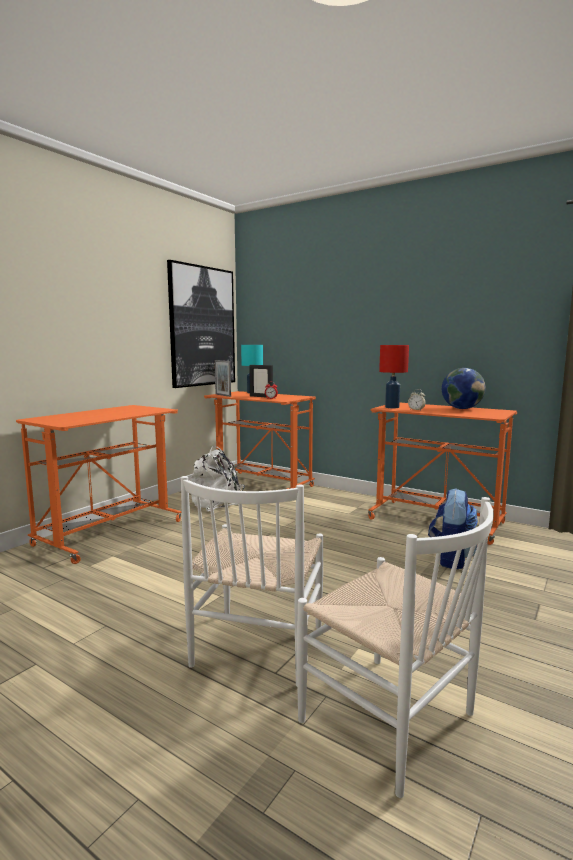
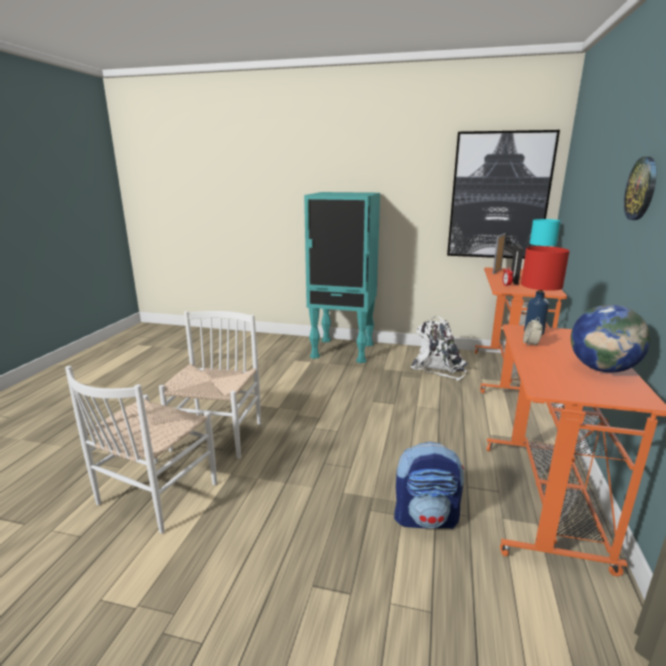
camera: 70 degrees right, 10 degrees up
orange desk [16,405,182,564] -> turquoise cabinet [304,192,380,363]
white chair [181,476,323,686] -> white chair turned 105 degrees clockwise [159,311,261,459]
none -> wall clock [624,157,656,220]

